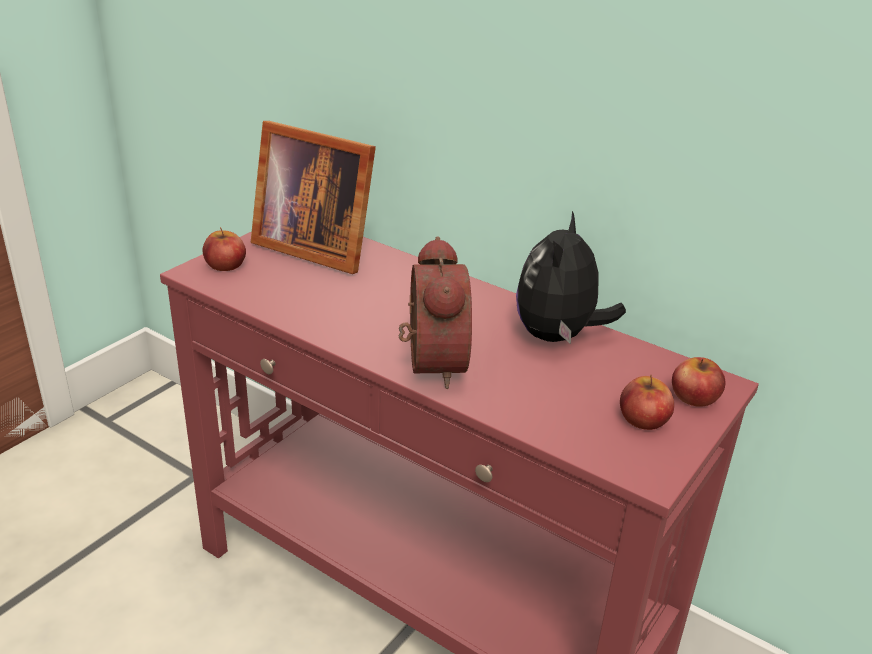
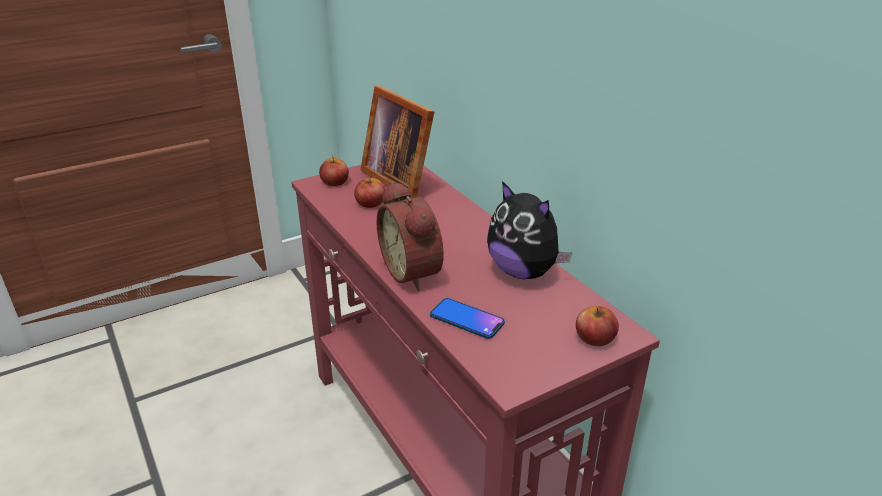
camera: 25 degrees right, 0 degrees up
alarm clock [399,236,472,389] -> alarm clock turned 135 degrees clockwise [377,181,444,291]
plush toy [516,211,626,344] -> plush toy turned 90 degrees counterclockwise [487,181,572,279]
apple [620,375,674,430] -> apple moved to [354,176,385,208]
none -> phone [430,298,505,339]

